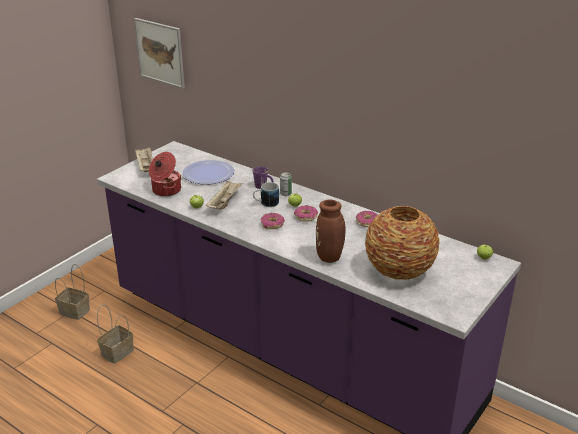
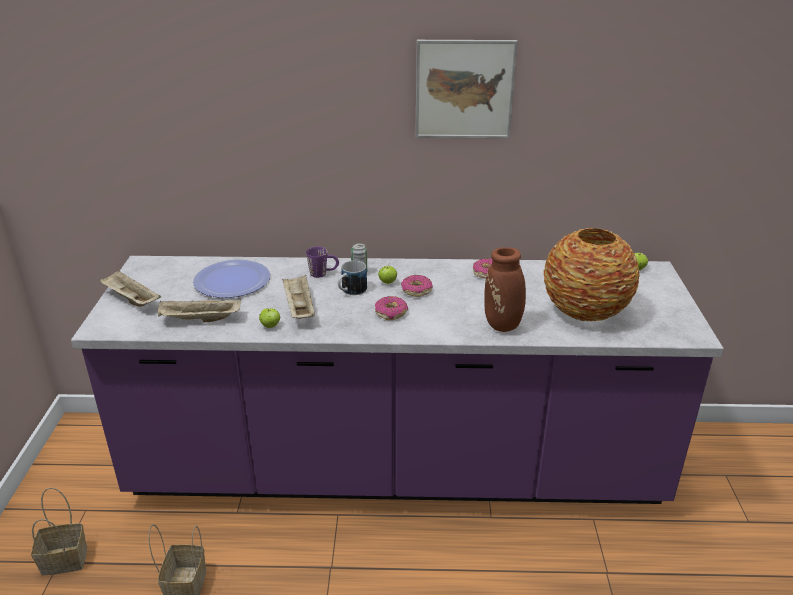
camera: 35 degrees left, 0 degrees up
picture [134,18,185,89] -> picture moved to [415,40,518,139]
cooking pot [149,152,181,197] -> beige tray [158,299,241,322]

